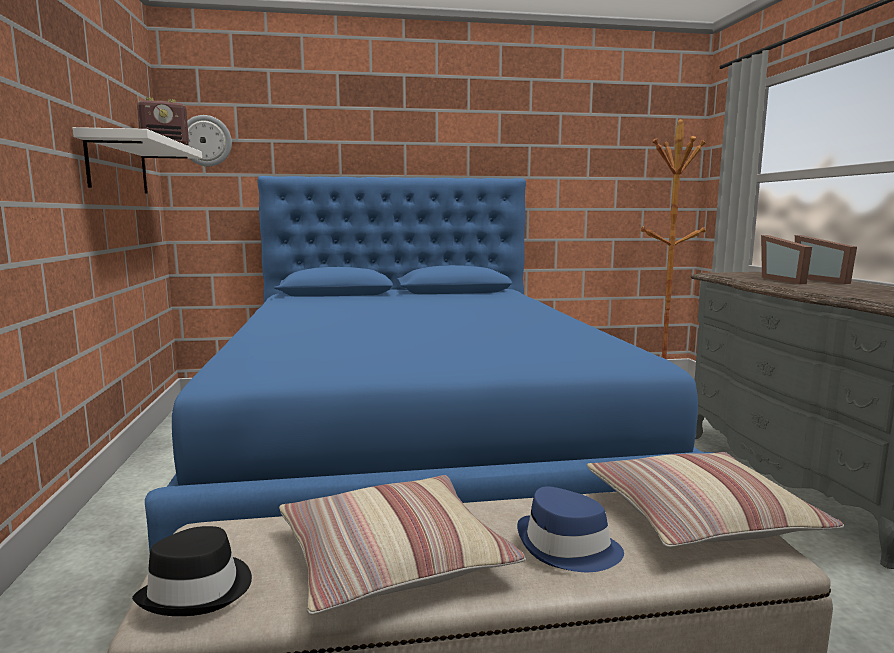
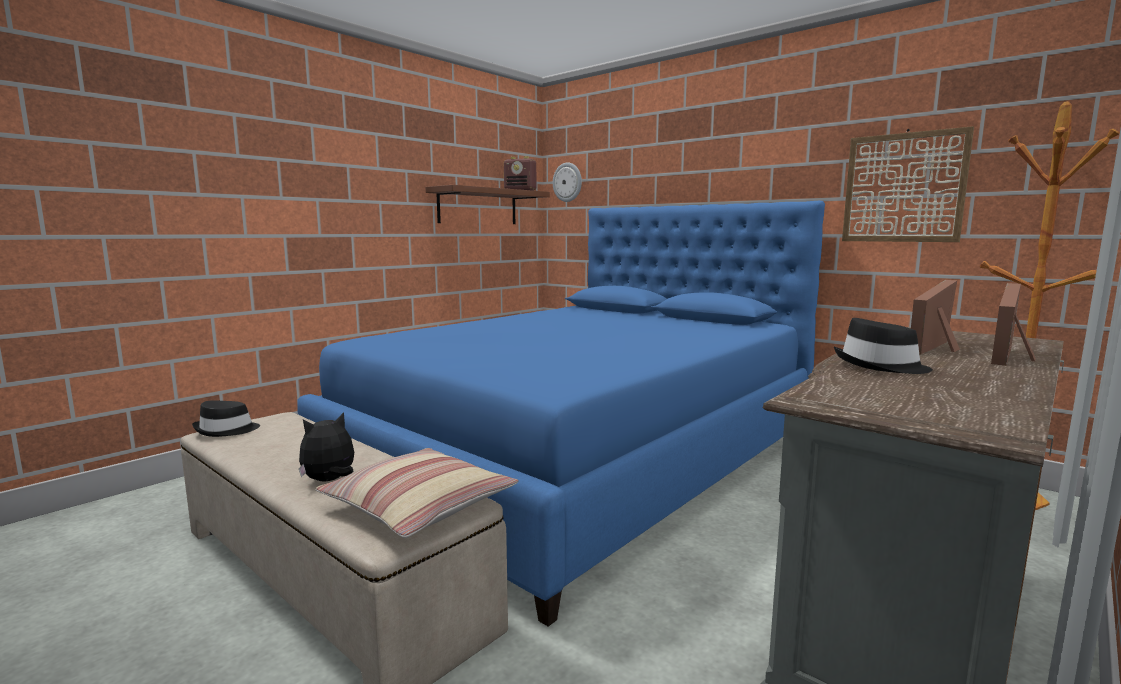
camera: 50 degrees right, 0 degrees up
white shelf [72,127,202,193] -> brown shelf [426,185,550,224]
pillow [279,475,526,615] -> none
blue hat [517,486,624,572] -> plush toy [299,412,354,482]
none -> black hat [834,318,933,374]
none -> picture [842,126,974,242]

